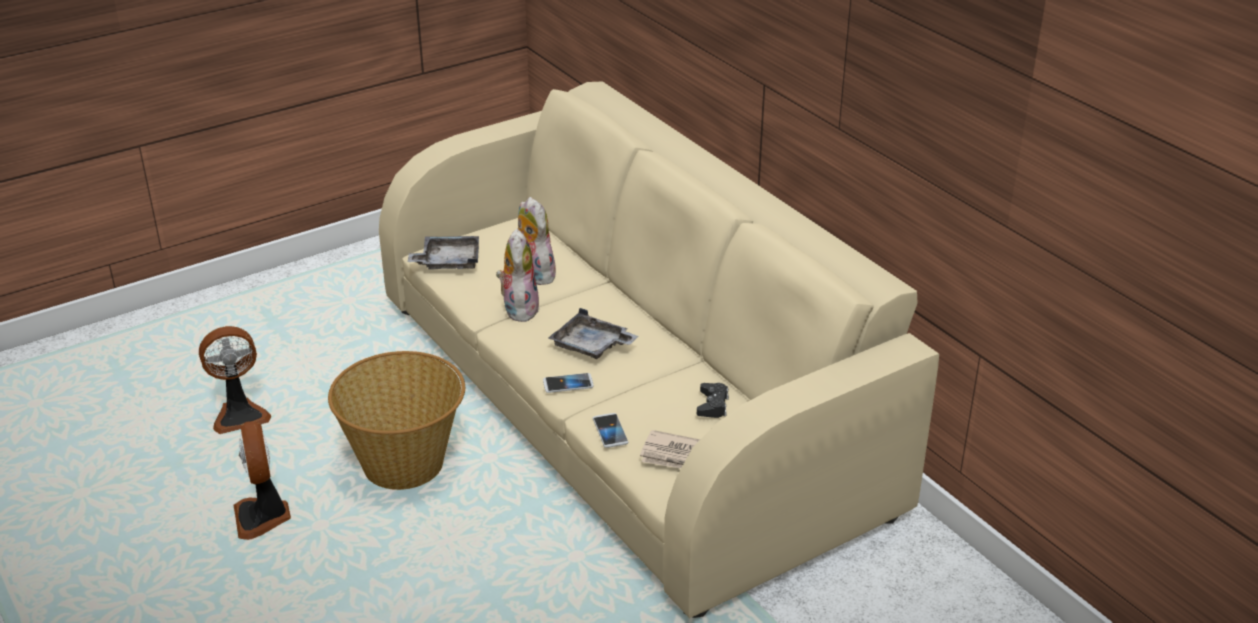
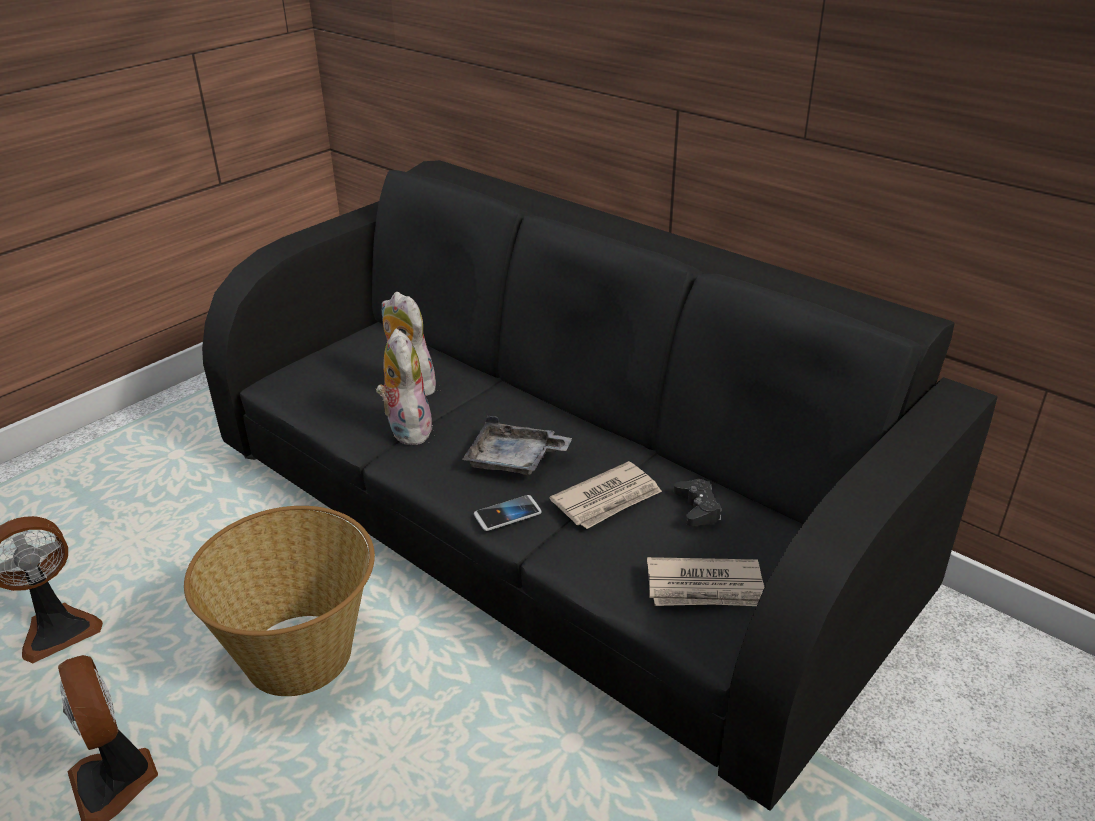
camera: 15 degrees left, 0 degrees up
beige sofa [379,81,939,618] -> black sofa [202,160,998,811]
grey tray [408,236,479,270] -> none
phone [593,413,629,448] -> none
none -> newspaper [550,461,662,529]

